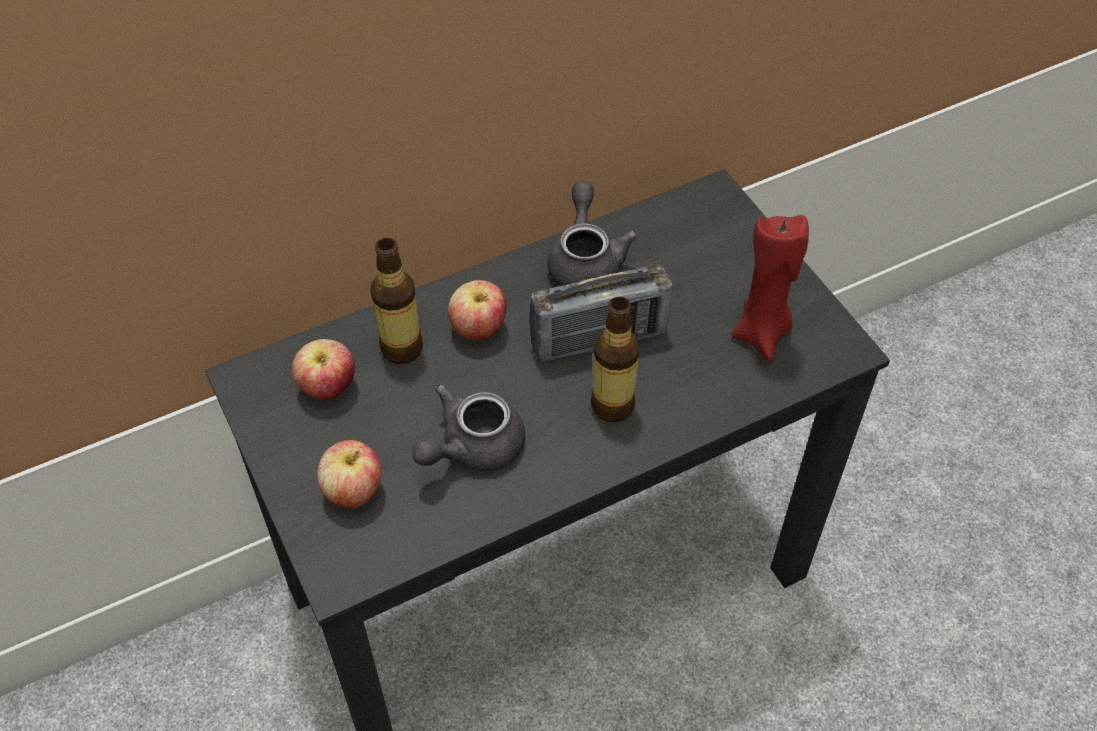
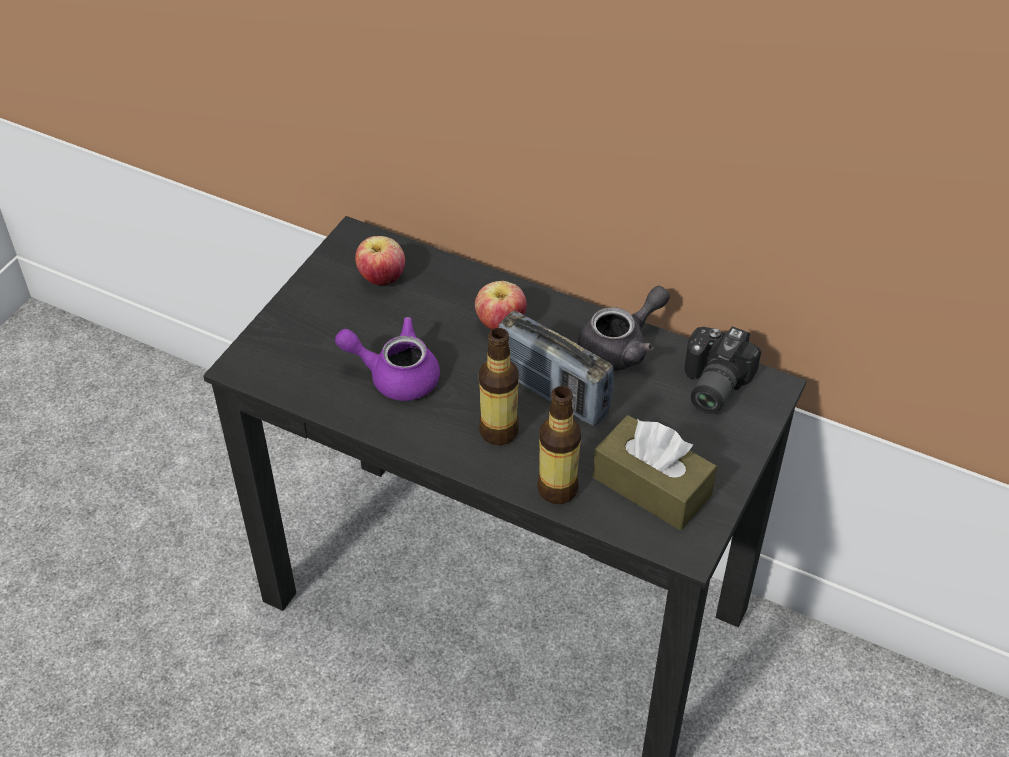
camera: 55 degrees right, 5 degrees down
apple [317,440,382,508] -> none
bottle [370,238,423,364] -> bottle moved to [537,386,581,504]
grey teapot [412,385,525,471] -> purple teapot [335,317,440,401]
red candle [732,215,809,362] -> brown tissue box [593,415,717,530]
none -> camera [684,327,761,414]

